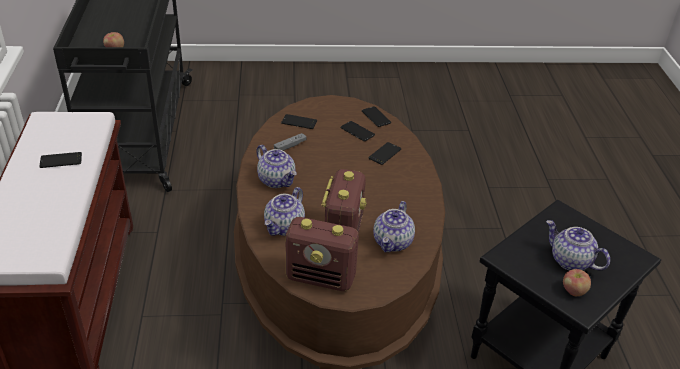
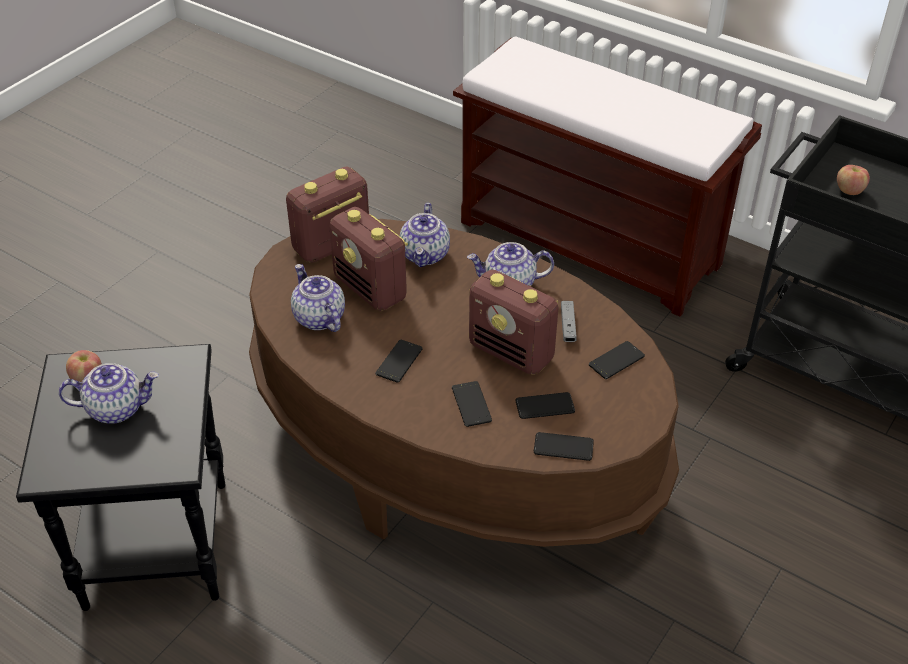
camera: 130 degrees right, 5 degrees up
phone [39,152,82,168] -> phone moved to [376,340,423,383]
teapot [264,187,305,236] -> teapot turned 150 degrees counterclockwise [400,203,450,267]
none -> radio [469,269,559,375]

